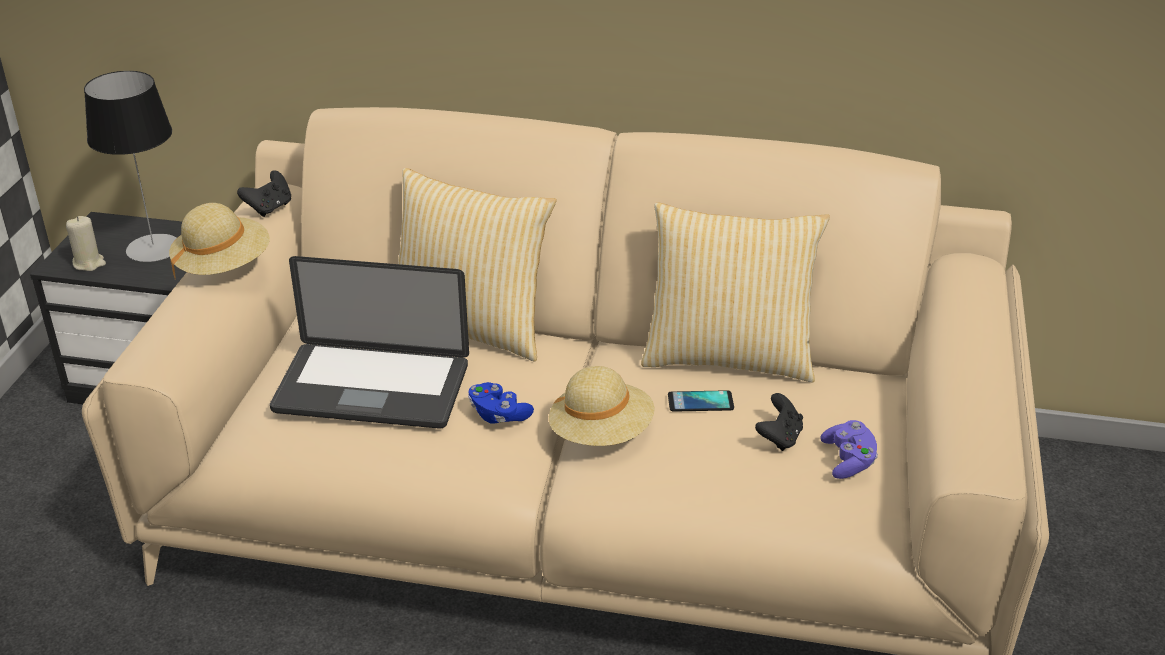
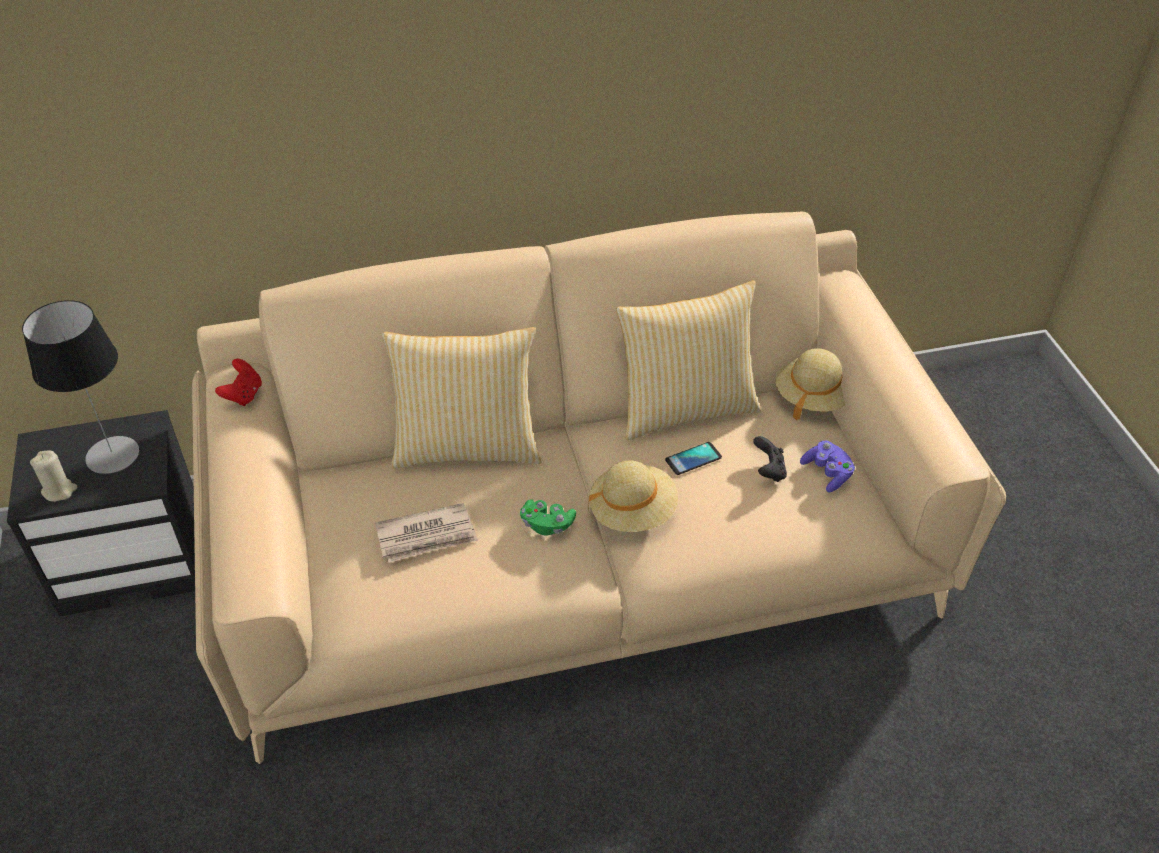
camera: 25 degrees left, 10 degrees up
beige hat [169,203,270,279] -> beige hat moved to [775,348,845,420]
black game controller [237,170,291,217] -> red game controller [215,359,262,406]
laptop [270,256,469,429] -> newspaper [375,503,478,563]
blue game controller [468,382,534,424] -> green game controller [520,499,576,535]

